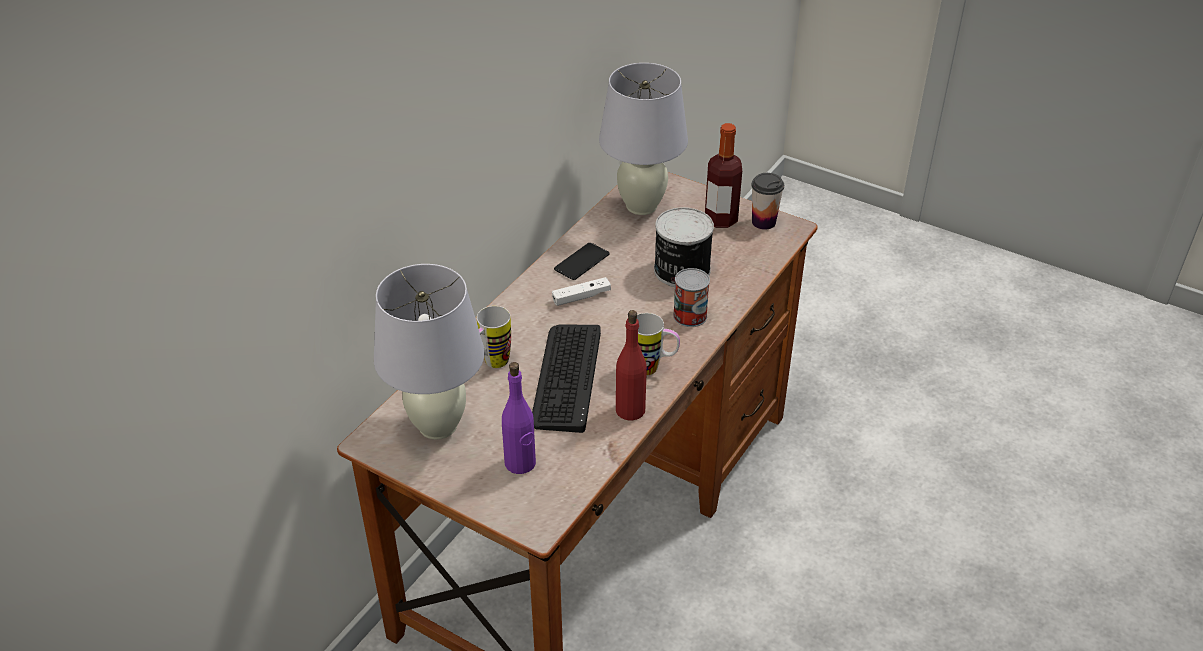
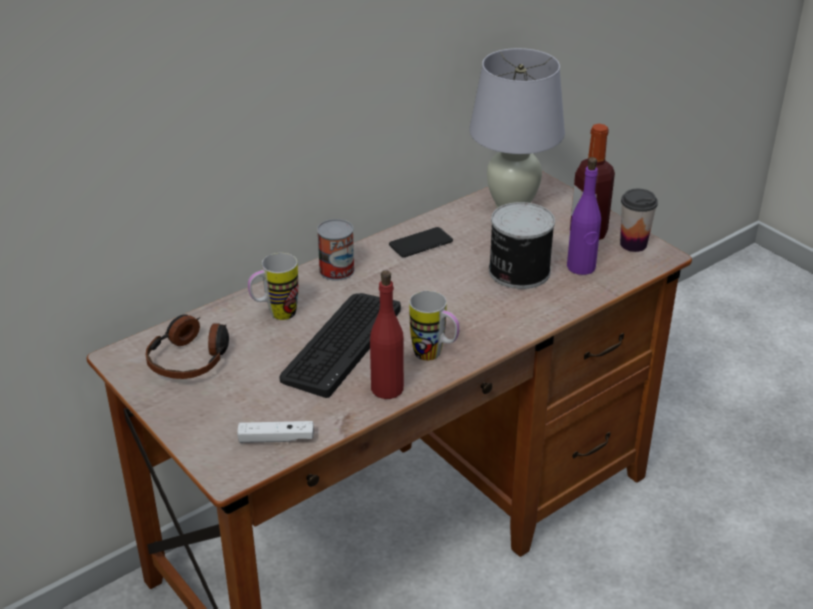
camera: 20 degrees right, 5 degrees down
white table lamp [373,264,485,440] -> headphones [146,314,229,379]
purple bottle [502,362,536,474] -> purple bottle moved to [567,157,601,275]
white game controller [552,277,611,306] -> white game controller moved to [237,421,314,443]
can [673,268,710,327] -> can moved to [317,219,355,281]

